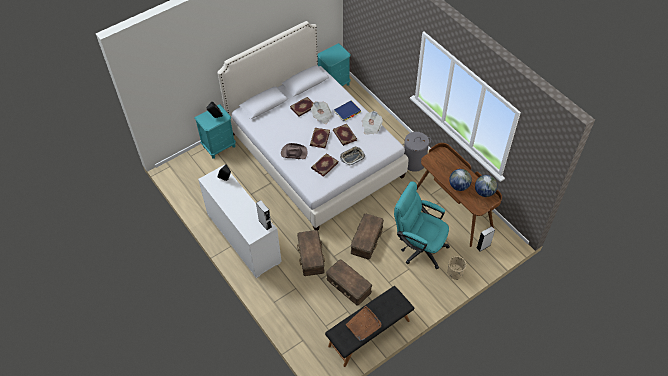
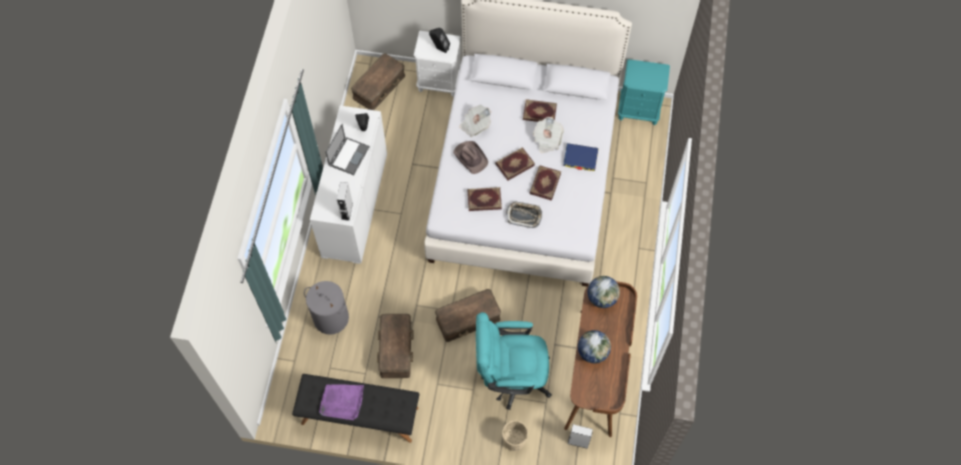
camera: 45 degrees right, 10 degrees up
turquoise nightstand [195,104,236,159] -> white nightstand [414,31,461,97]
brown storage box [297,230,325,276] -> brown storage box moved to [351,53,405,110]
brown tray [346,306,382,340] -> purple tray [319,384,364,420]
newspaper [362,111,383,135] -> newspaper moved to [459,105,491,137]
turquoise office chair [394,181,450,269] -> turquoise office chair turned 75 degrees counterclockwise [476,312,552,410]
grey laundry basket [402,132,431,172] -> grey laundry basket moved to [304,281,349,335]
globe [475,175,498,197] -> globe moved to [587,276,620,308]
none -> laptop [326,124,370,175]

